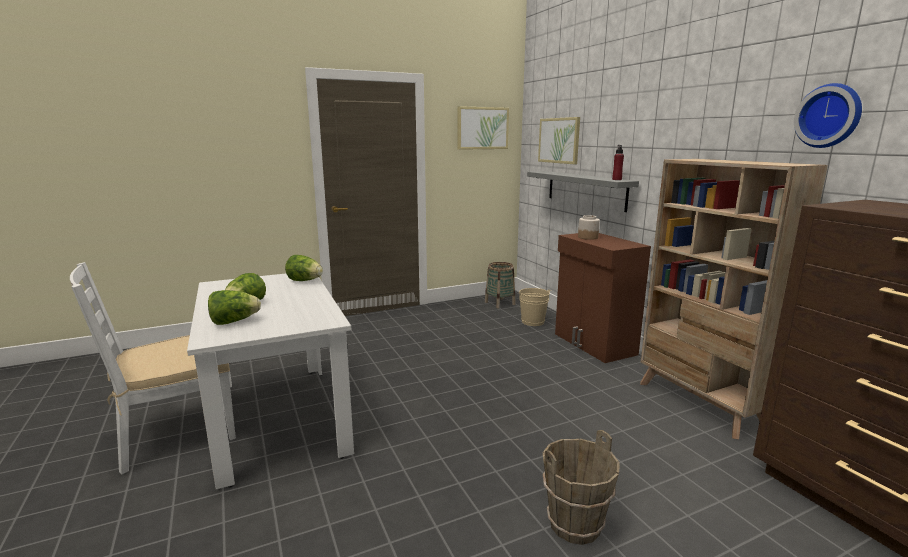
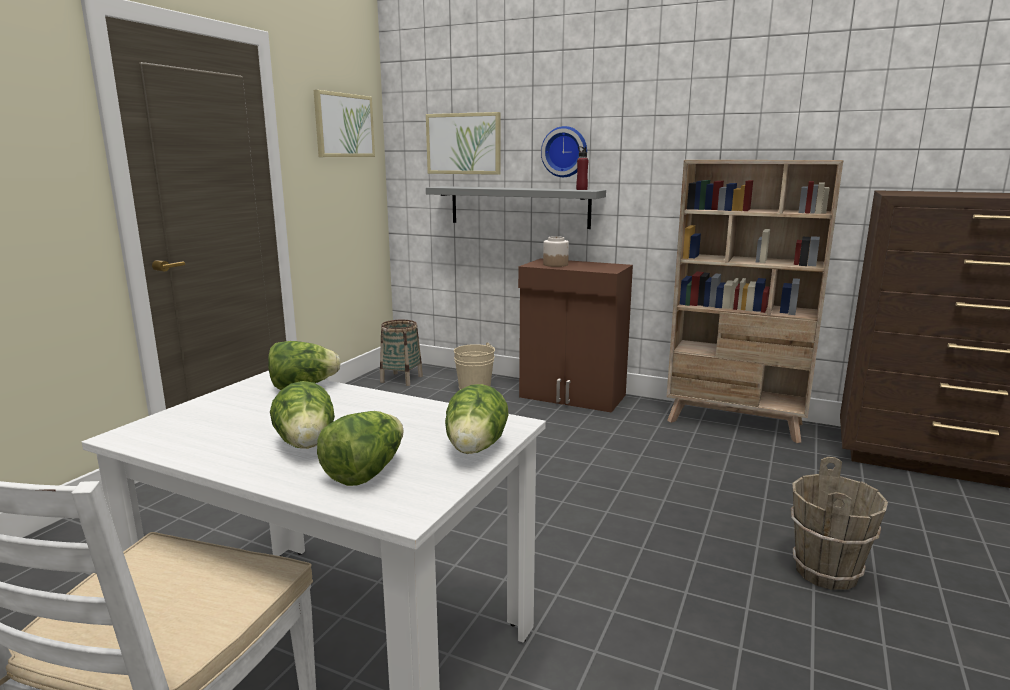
camera: 40 degrees left, 0 degrees up
wall clock [794,83,862,148] -> wall clock moved to [541,126,587,177]
none -> lettuce [445,384,509,454]

